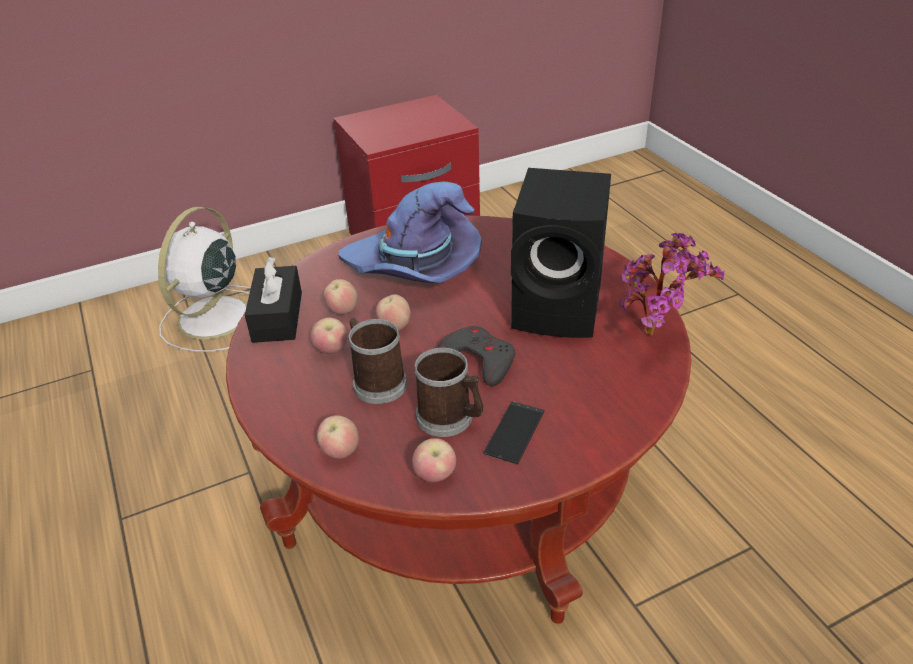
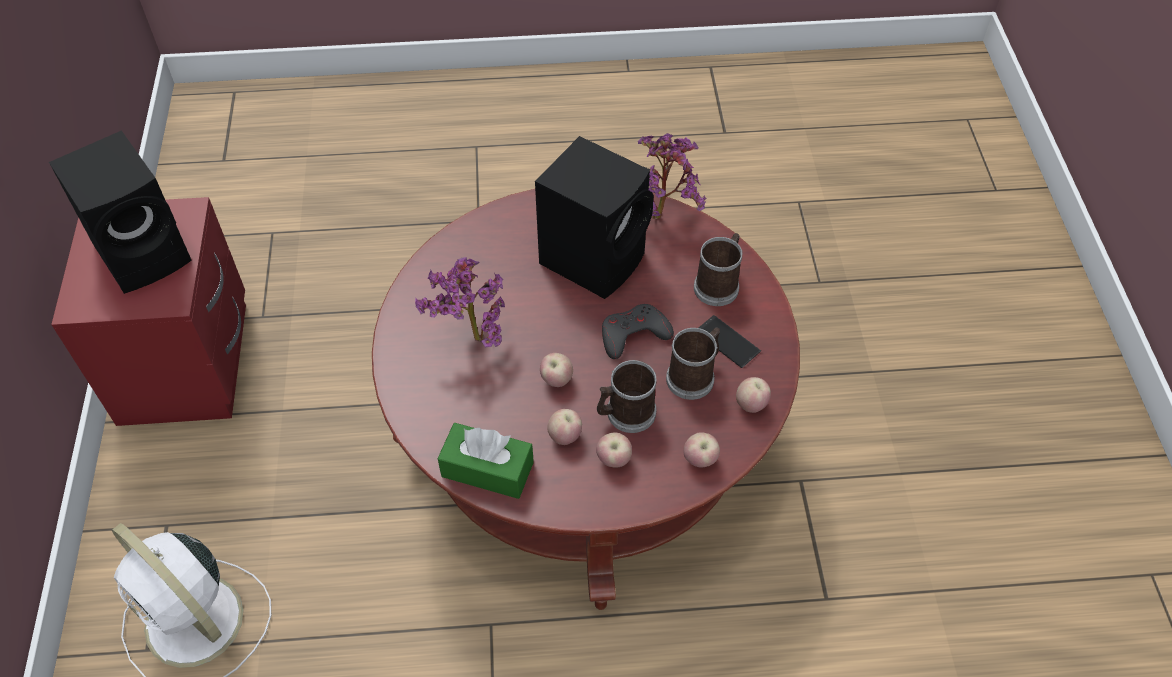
camera: 70 degrees left, 15 degrees up
black tissue box [245,257,302,343] -> green tissue box [438,423,534,499]
apple [324,279,358,315] -> apple moved to [596,432,632,468]
purple hat [338,182,482,283] -> potted plant [415,257,505,348]
none -> black speaker [49,130,192,294]
none -> mug [694,233,743,306]

